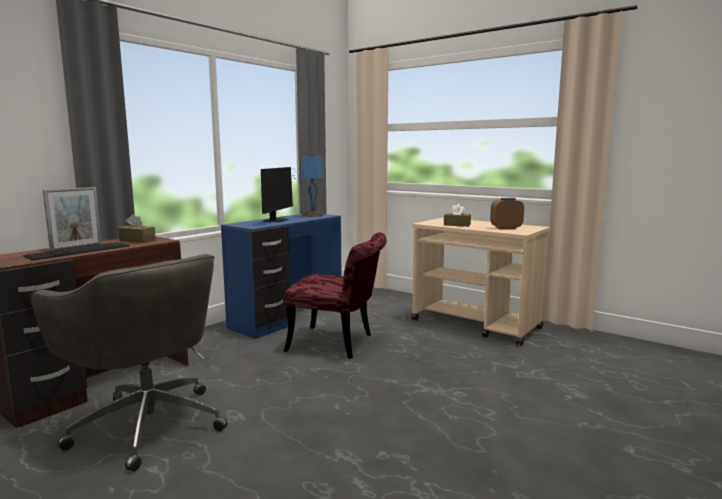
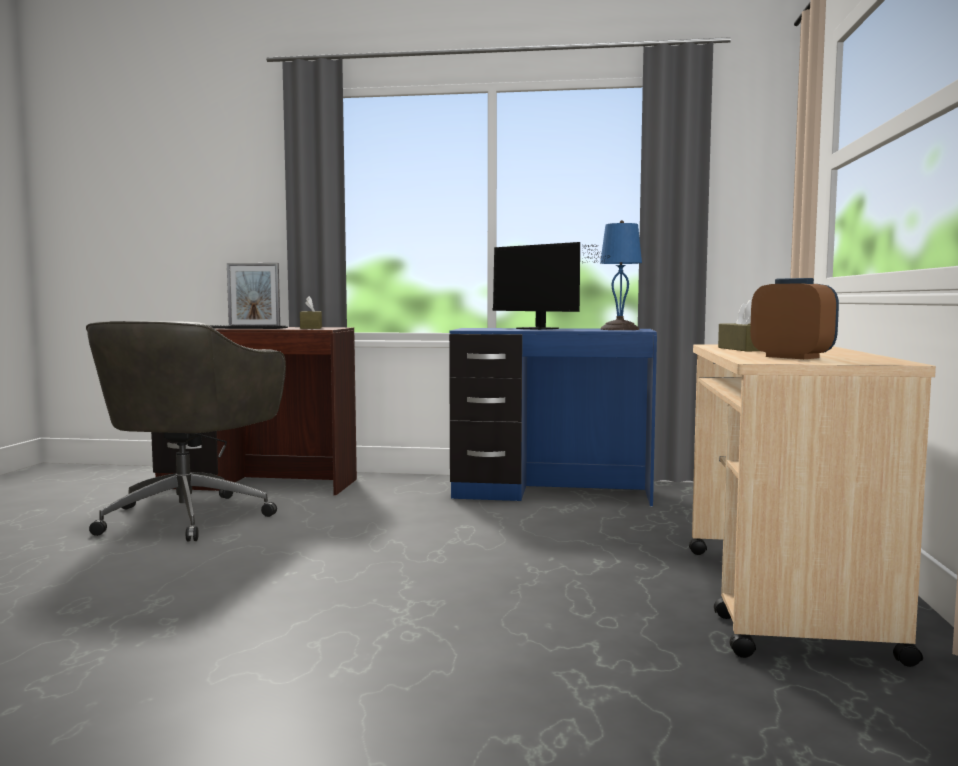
camera: 60 degrees right, 5 degrees down
monitor [261,167,298,222] -> monitor turned 60 degrees clockwise [493,242,601,330]
red chair [284,233,387,359] -> none

